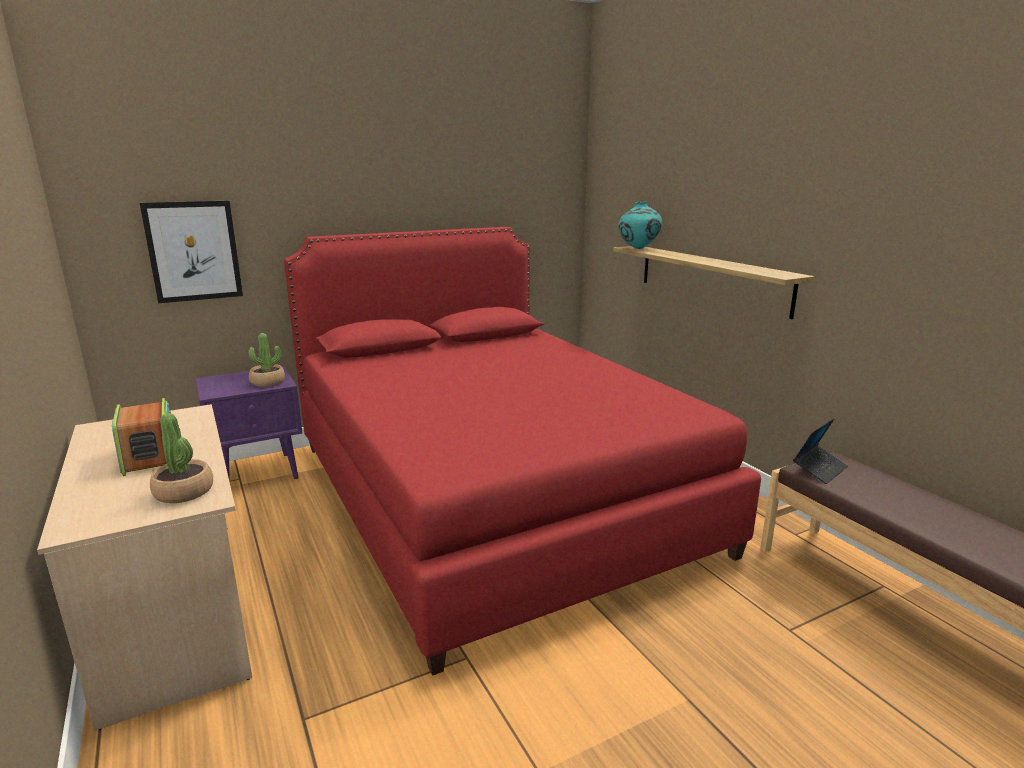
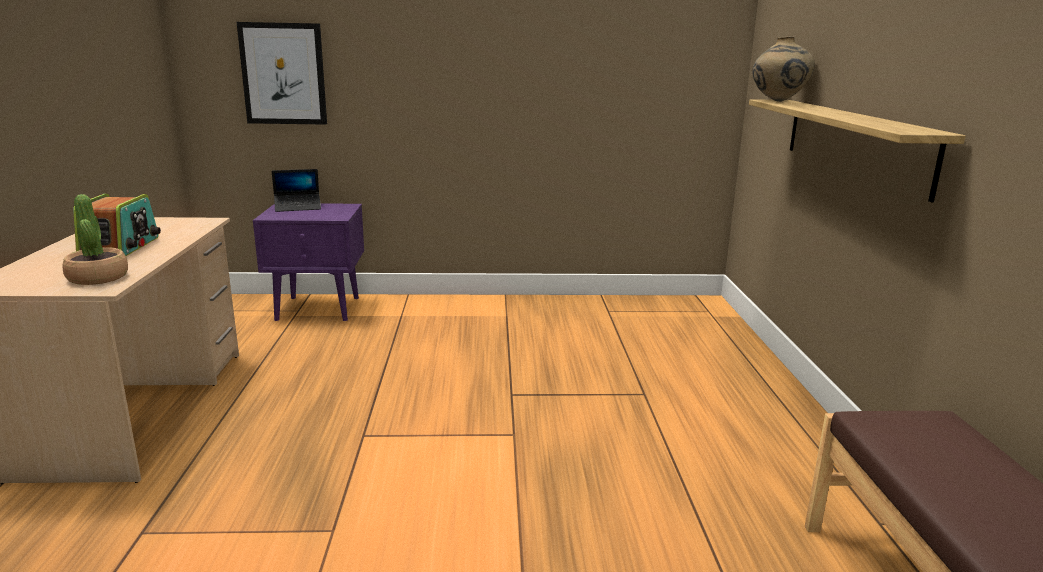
camera: 25 degrees right, 0 degrees up
potted plant [249,333,285,387] -> none
red bed [284,227,761,676] -> none
turquoise vase [618,201,662,249] -> beige vase [752,37,815,102]
laptop [793,418,848,484] -> laptop moved to [272,169,321,212]

